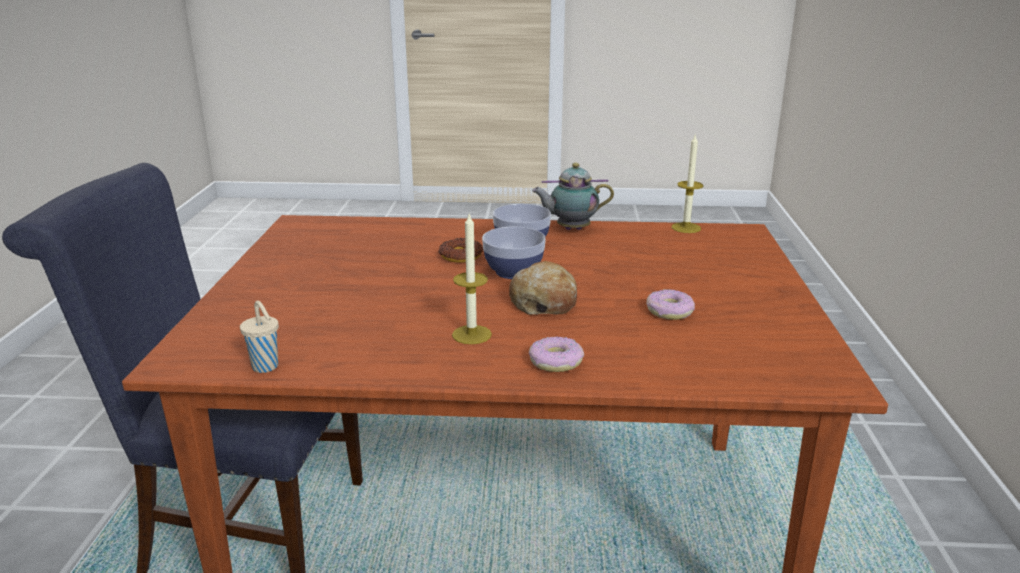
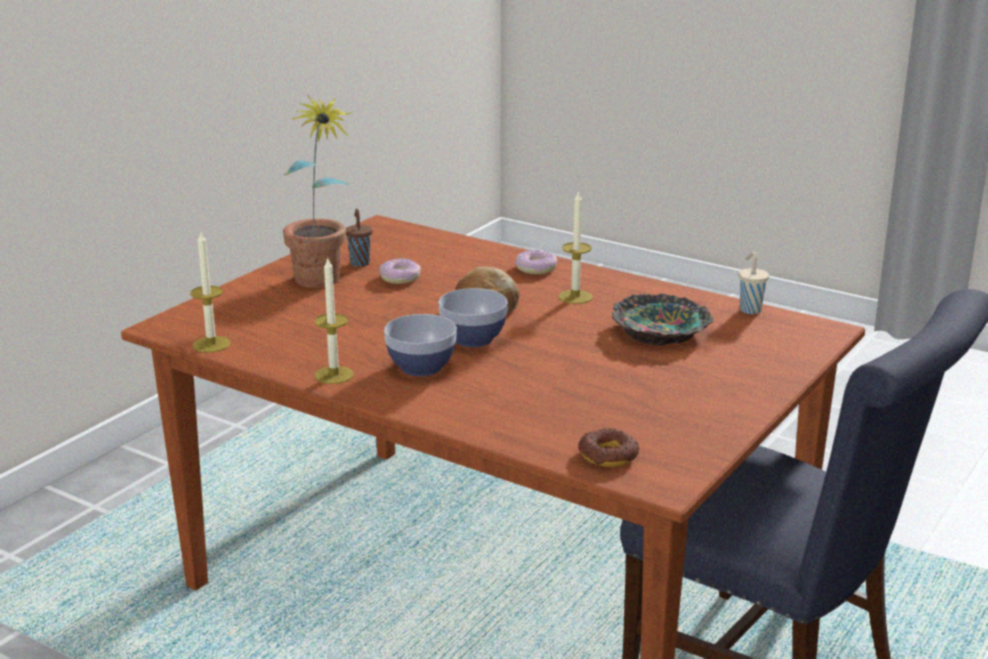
camera: 150 degrees left, 0 degrees up
donut [439,238,483,263] -> donut moved to [578,428,639,467]
teapot [532,162,614,230] -> candle [314,256,354,384]
none -> potted plant [283,95,353,288]
none -> brown cup [346,209,373,267]
none -> bowl [612,293,714,346]

